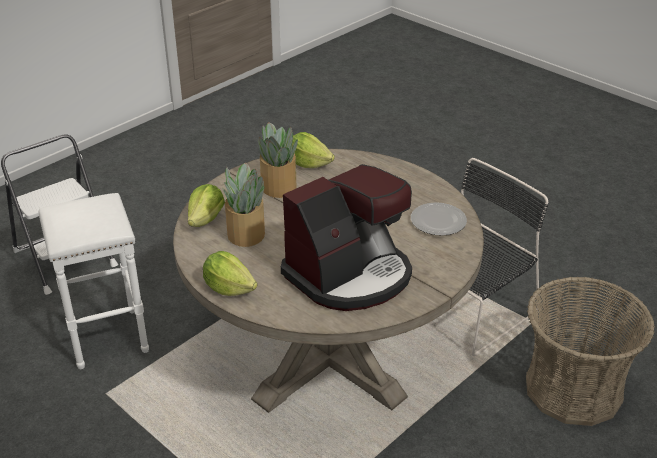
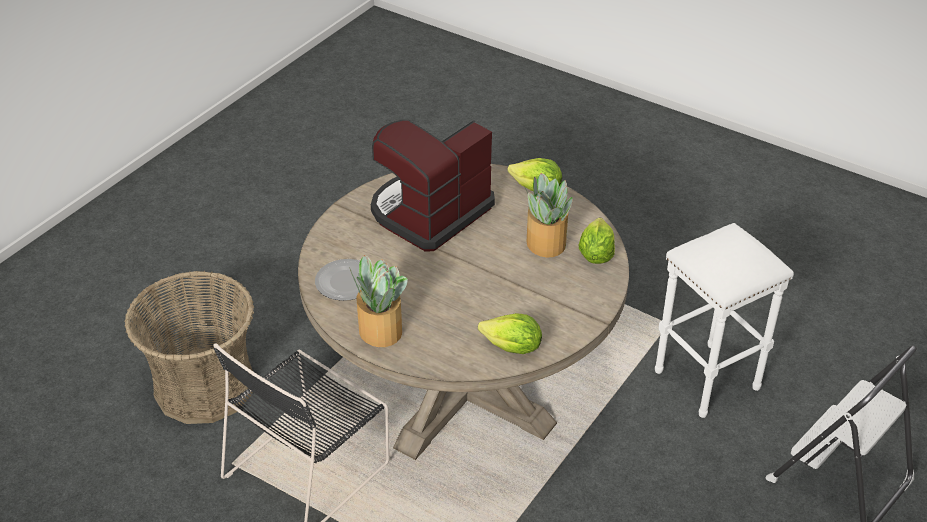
camera: 170 degrees right, 5 degrees up
potted plant [258,122,298,198] -> potted plant moved to [349,255,408,347]

